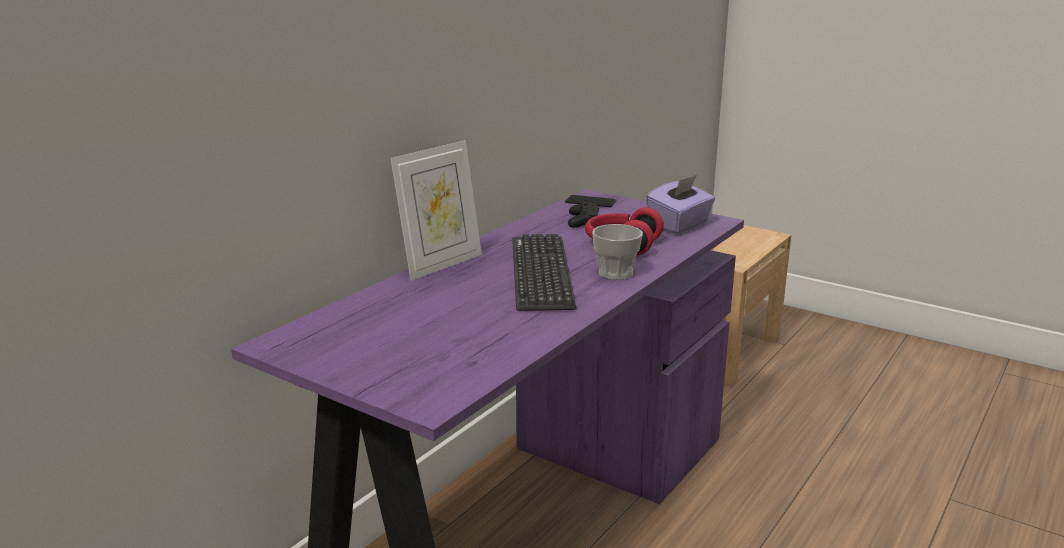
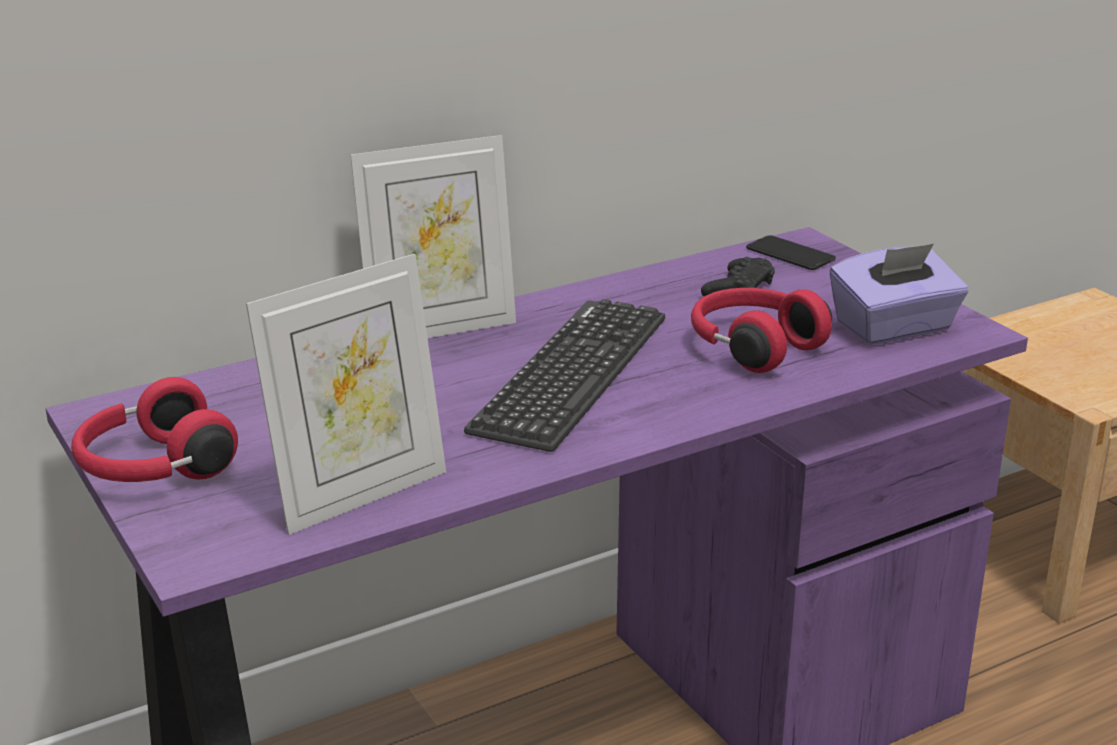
camera: 25 degrees right, 5 degrees up
cup [592,224,643,280] -> none
none -> red headphones [71,377,238,482]
none -> picture frame [246,254,446,535]

